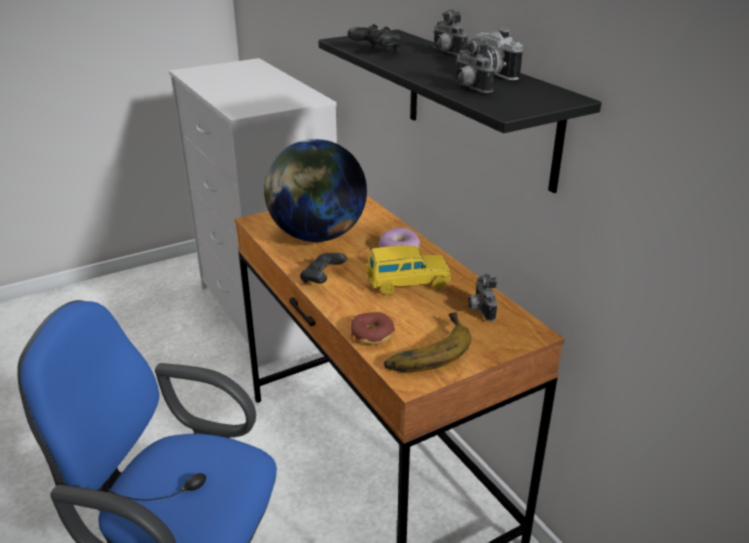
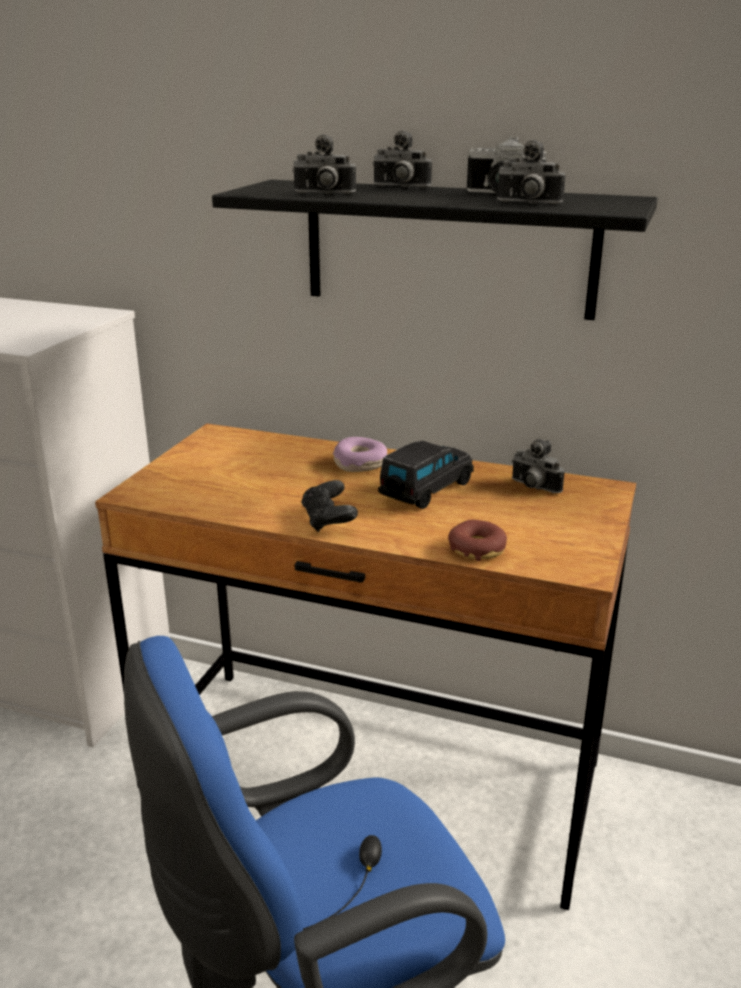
camera: 40 degrees left, 5 degrees down
globe [264,139,367,242] -> none
black game controller [347,24,402,52] -> camera [292,134,356,194]
yellow toy car [365,245,451,294] -> black toy car [378,441,474,509]
banana [384,312,471,372] -> none

